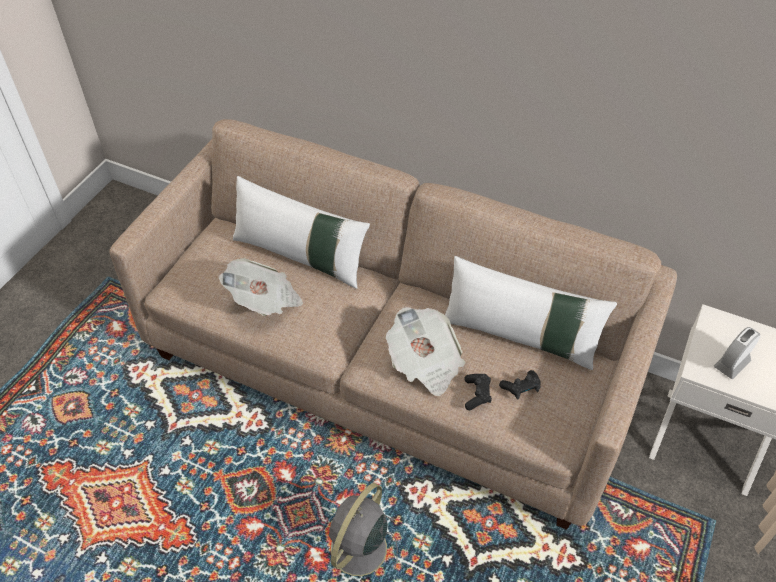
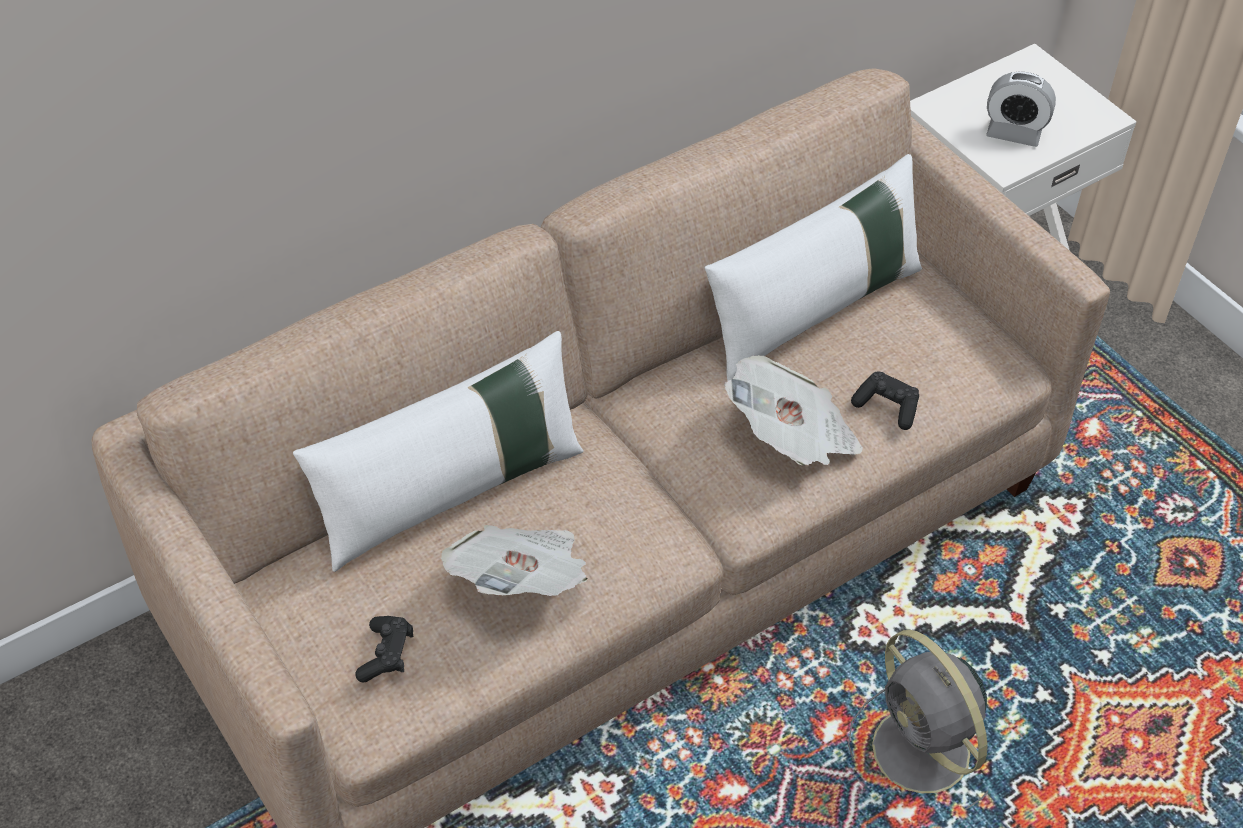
camera: 60 degrees left, 0 degrees up
black game controller [499,370,541,399] -> black game controller moved to [355,616,413,682]
alarm clock [714,327,761,379] -> alarm clock turned 60 degrees counterclockwise [986,71,1056,147]

